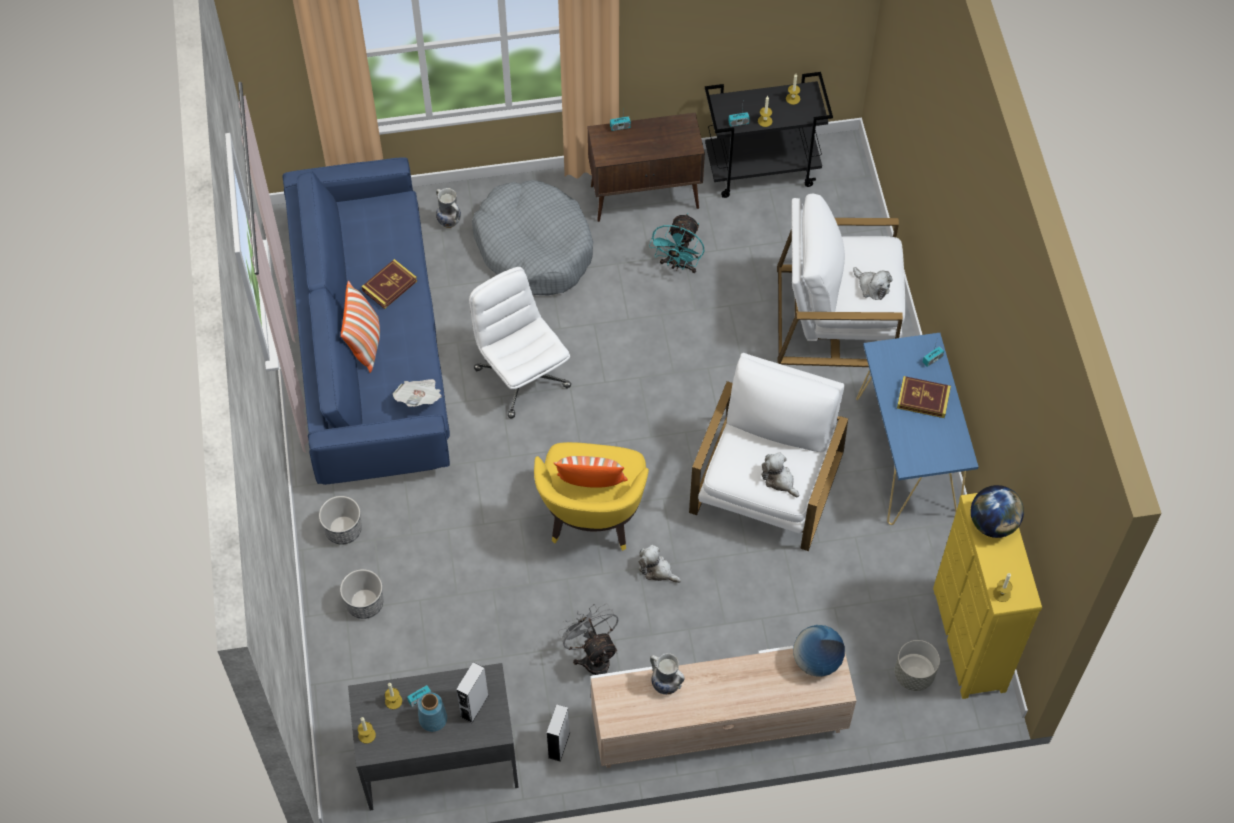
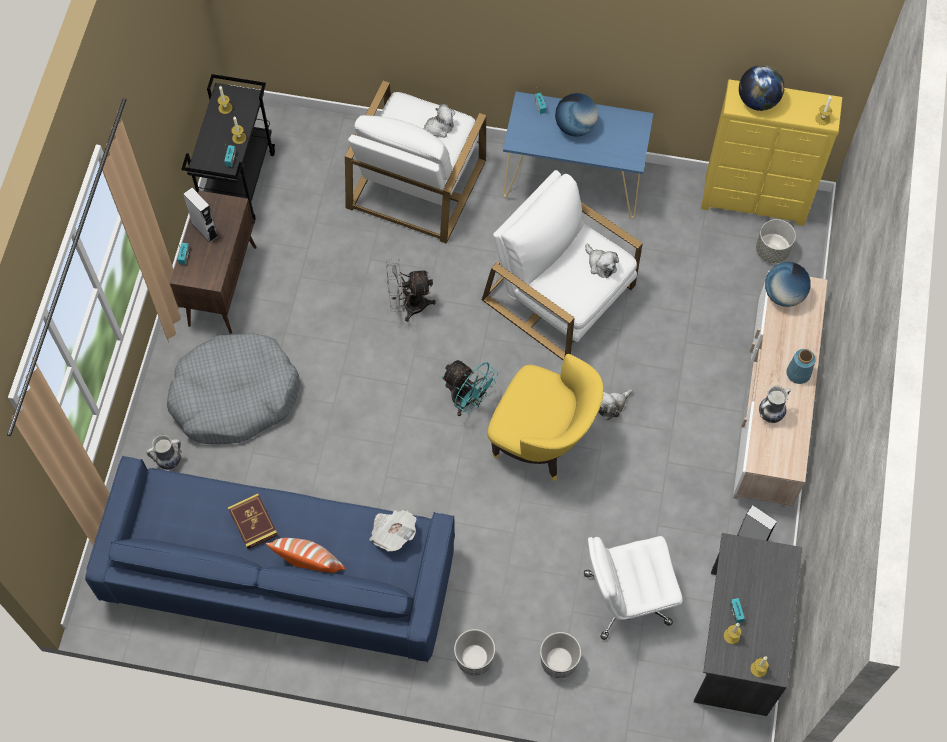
camera: 70 degrees left, 5 degrees up
blue vase [418,692,447,732] -> blue vase moved to [786,349,816,384]
grey speaker [456,662,489,723] -> grey speaker moved to [183,188,218,243]
white office chair [469,267,571,418] -> white office chair moved to [584,536,682,640]
pillow [554,456,628,488] -> none
grey fan [558,603,618,675] -> grey fan moved to [386,258,436,322]
turquoise fan [649,213,704,273] -> turquoise fan moved to [441,360,498,416]
plush toy [761,452,799,497] -> plush toy turned 105 degrees counterclockwise [585,243,619,278]
book [897,376,951,418] -> globe [555,93,598,137]

